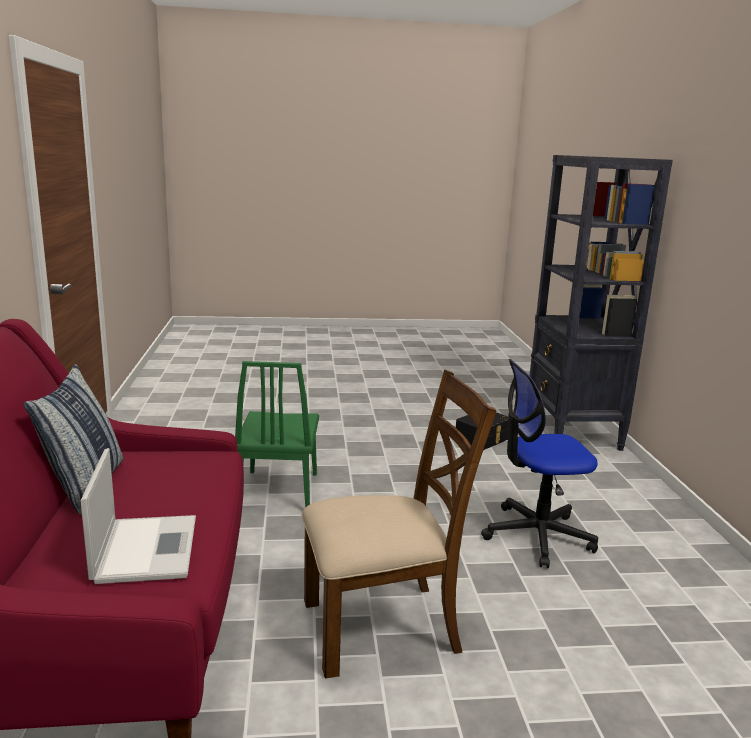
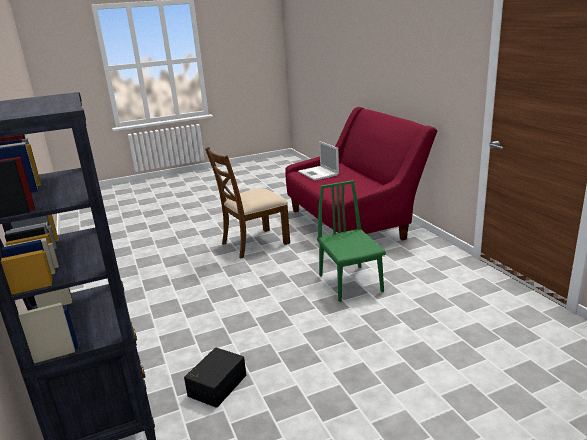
camera: 165 degrees right, 5 degrees up
pillow [23,364,124,515] -> none
office chair [481,359,598,568] -> none

